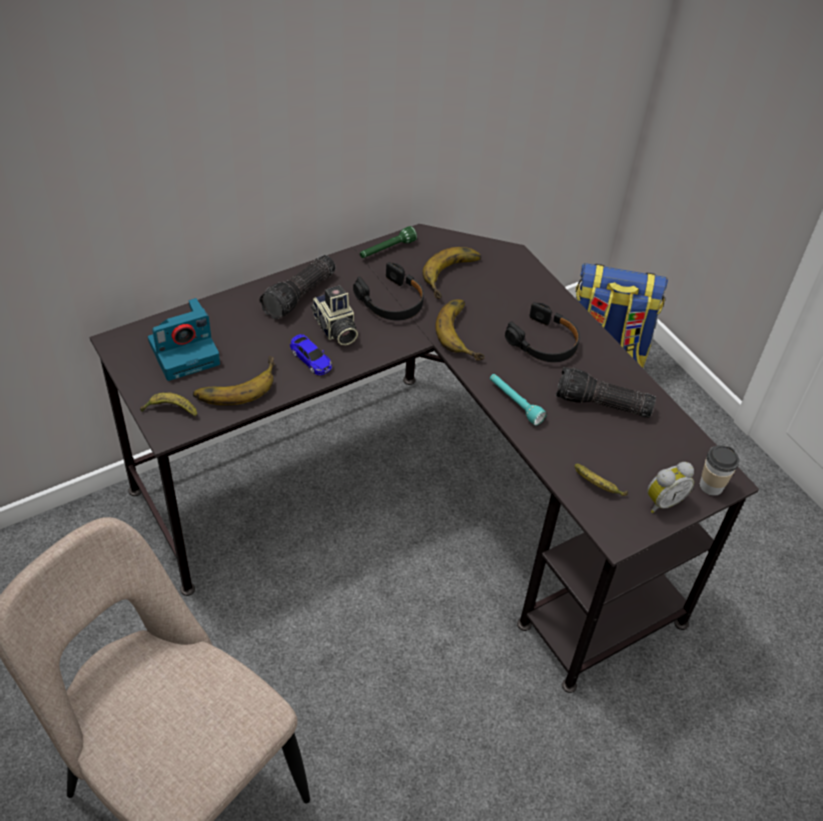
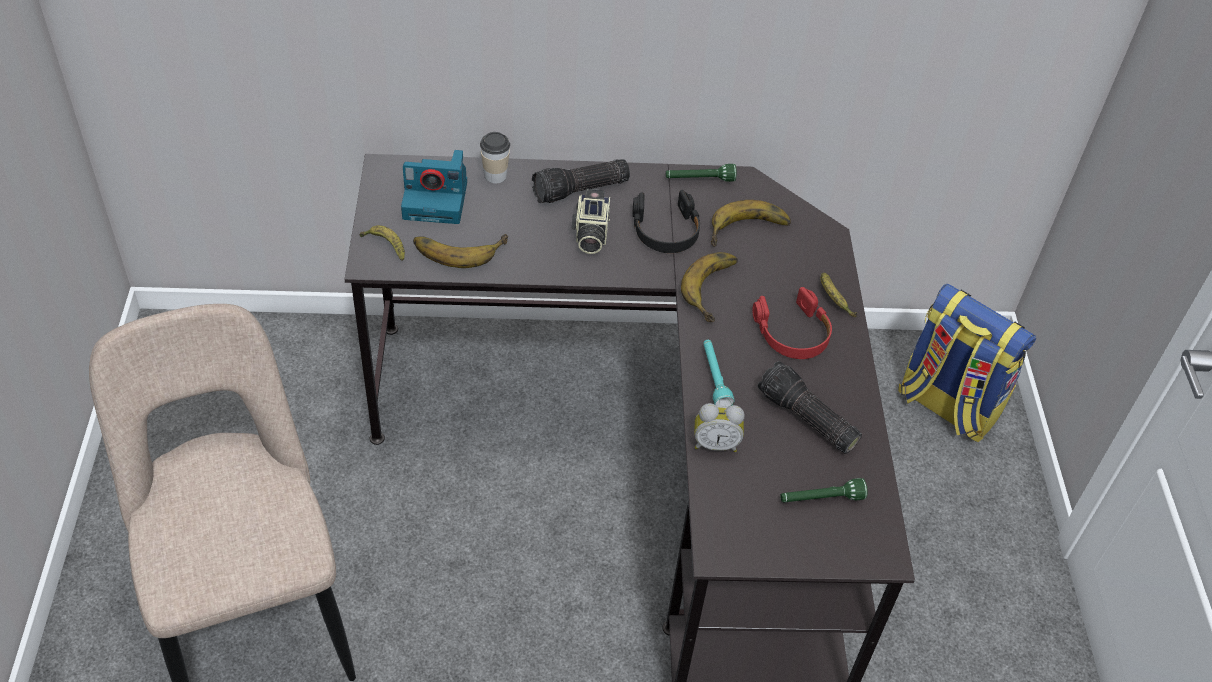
camera: 30 degrees right, 0 degrees up
toy car [290,334,332,375] -> none
black headphones [505,302,580,362] -> red headphones [752,287,832,359]
banana [575,464,628,496] -> banana moved to [821,273,857,317]
alarm clock [647,462,694,513] -> alarm clock moved to [694,403,744,452]
cup [700,445,739,496] -> cup moved to [480,132,510,183]
none -> green flashlight [780,478,868,502]

